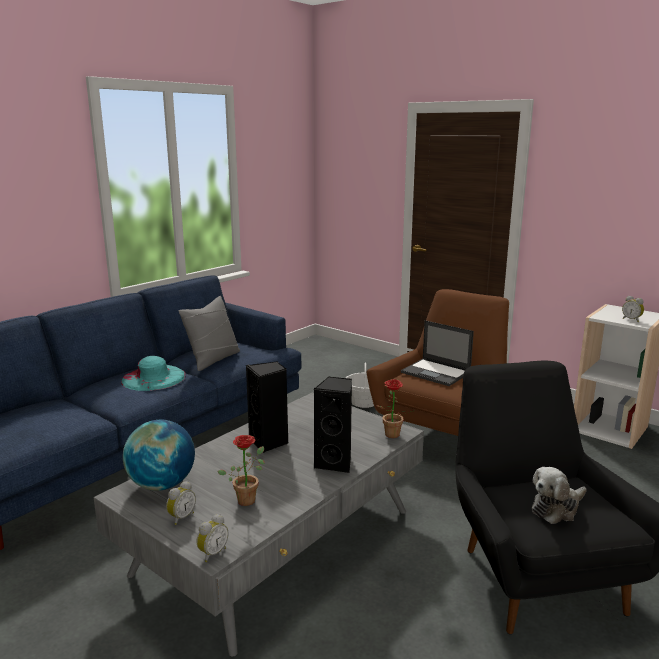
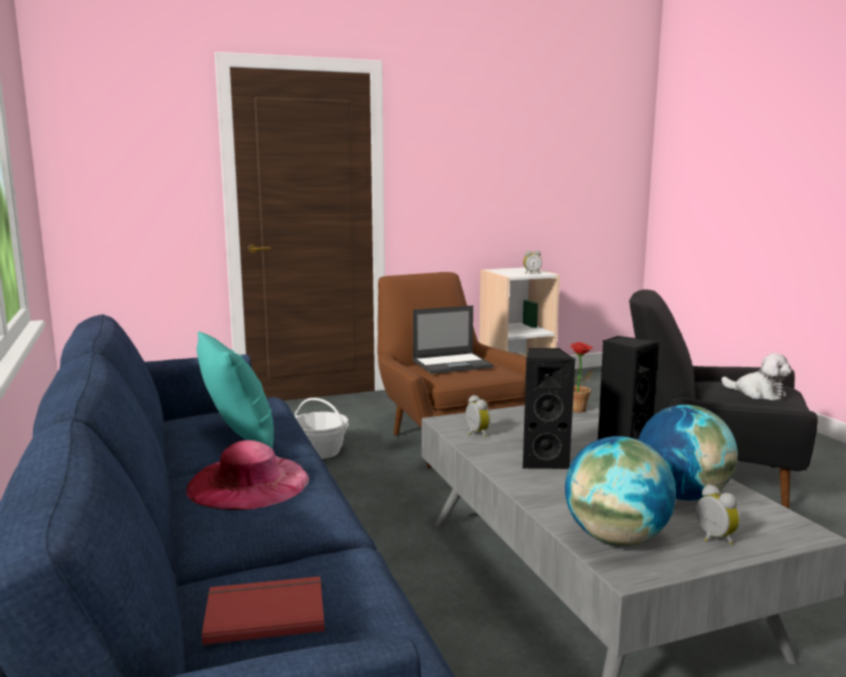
camera: 60 degrees left, 5 degrees down
turquoise hat [121,356,186,391] -> pink hat [186,440,309,510]
grey pillow [179,296,240,371] -> turquoise pillow [197,331,274,449]
alarm clock [197,514,228,562] -> alarm clock moved to [466,395,490,437]
potted plant [217,435,265,506] -> globe [638,405,738,500]
plush toy [532,467,587,524] -> plush toy turned 45 degrees counterclockwise [721,353,792,400]
none -> red book [202,576,325,645]

